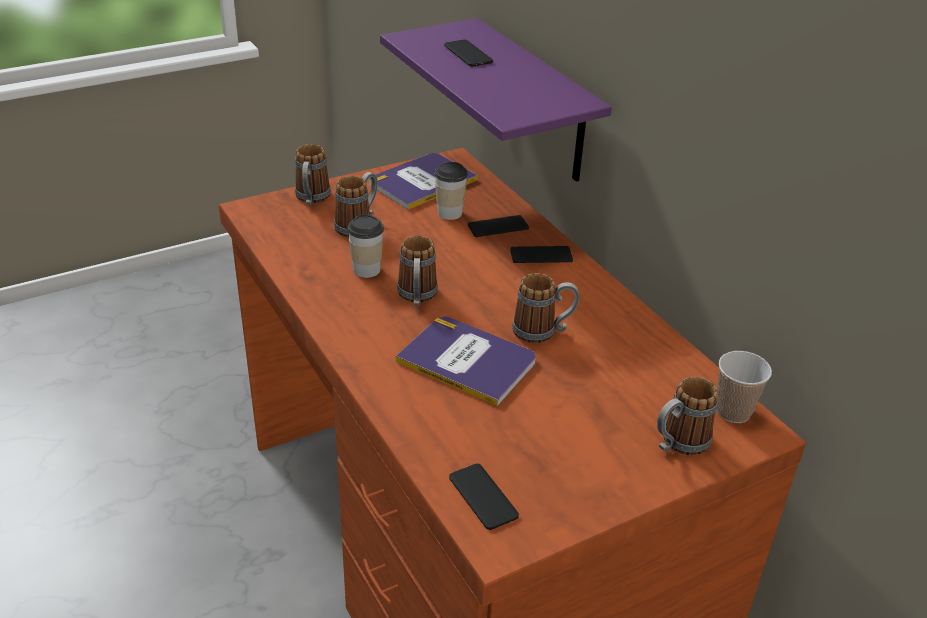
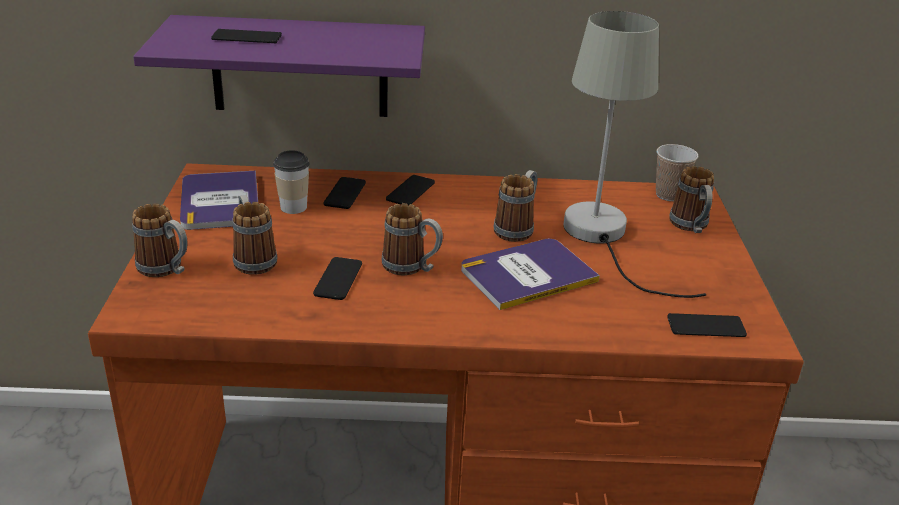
camera: 60 degrees left, 5 degrees down
cup [347,214,384,278] -> phone [313,257,362,300]
none -> grey table lamp [563,11,706,298]

